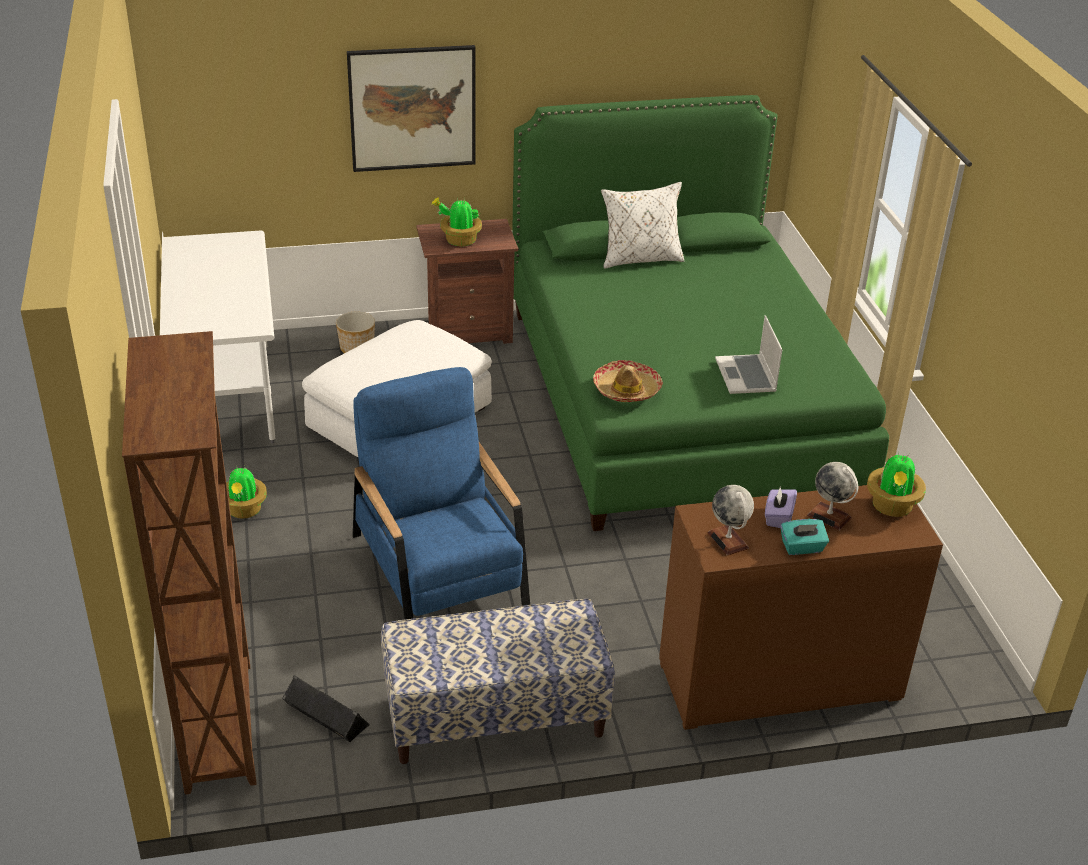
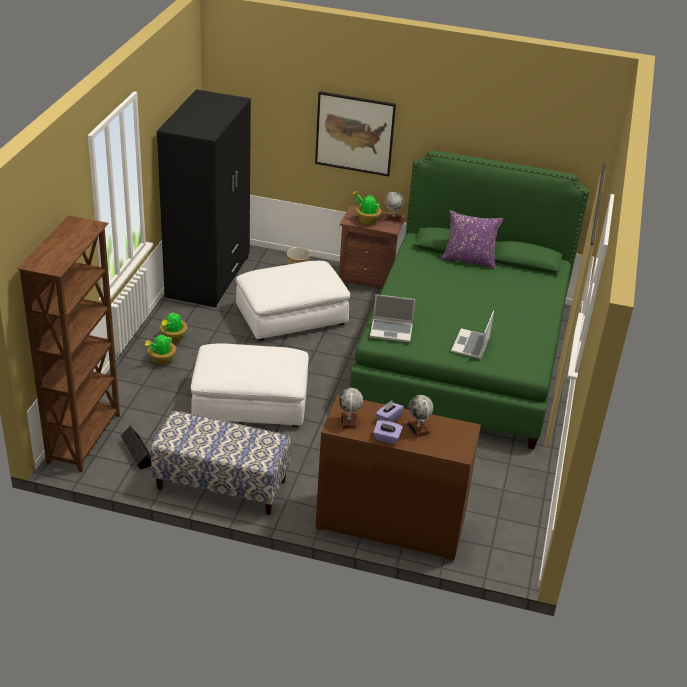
camera: 25 degrees right, 0 degrees up
white desk [160,230,275,443] -> black wardrobe [157,89,251,307]
blue armchair [353,367,530,620] -> white ottoman [191,343,309,427]
hat [593,360,663,402] -> laptop [370,294,416,342]
white pillow [601,182,684,269] -> purple pillow [441,210,504,269]
turquoise tissue box [780,519,829,555] -> purple tissue box [373,420,403,444]
potted plant [867,450,926,517] -> potted plant moved to [145,334,176,365]
none -> globe [385,192,404,222]

